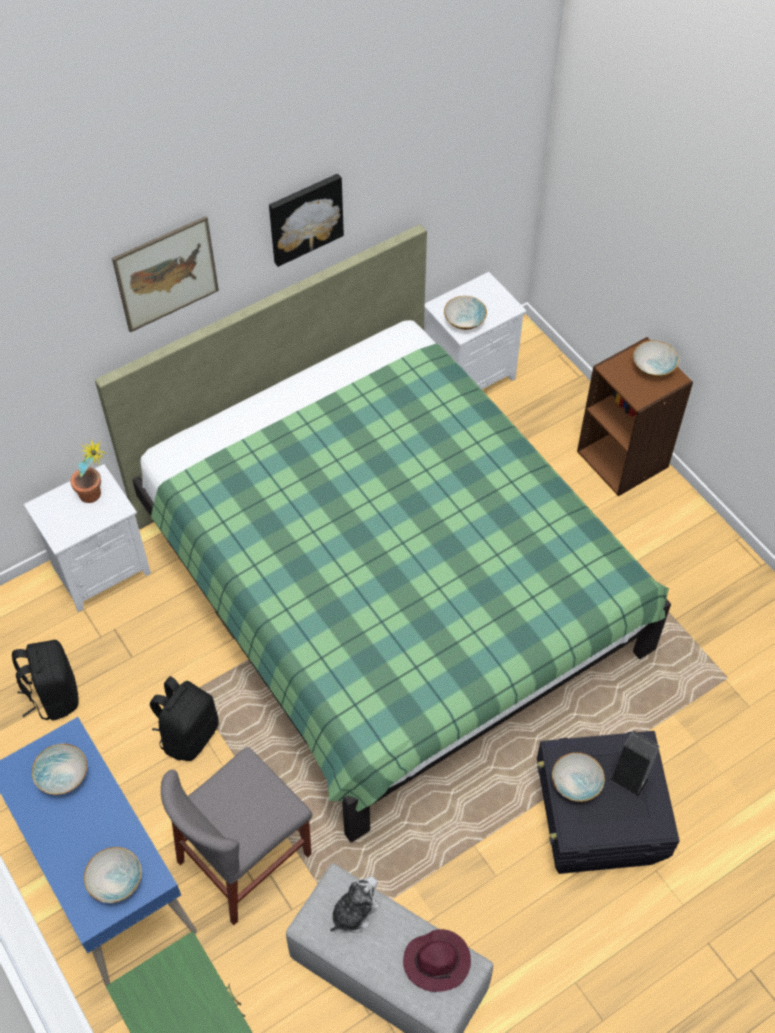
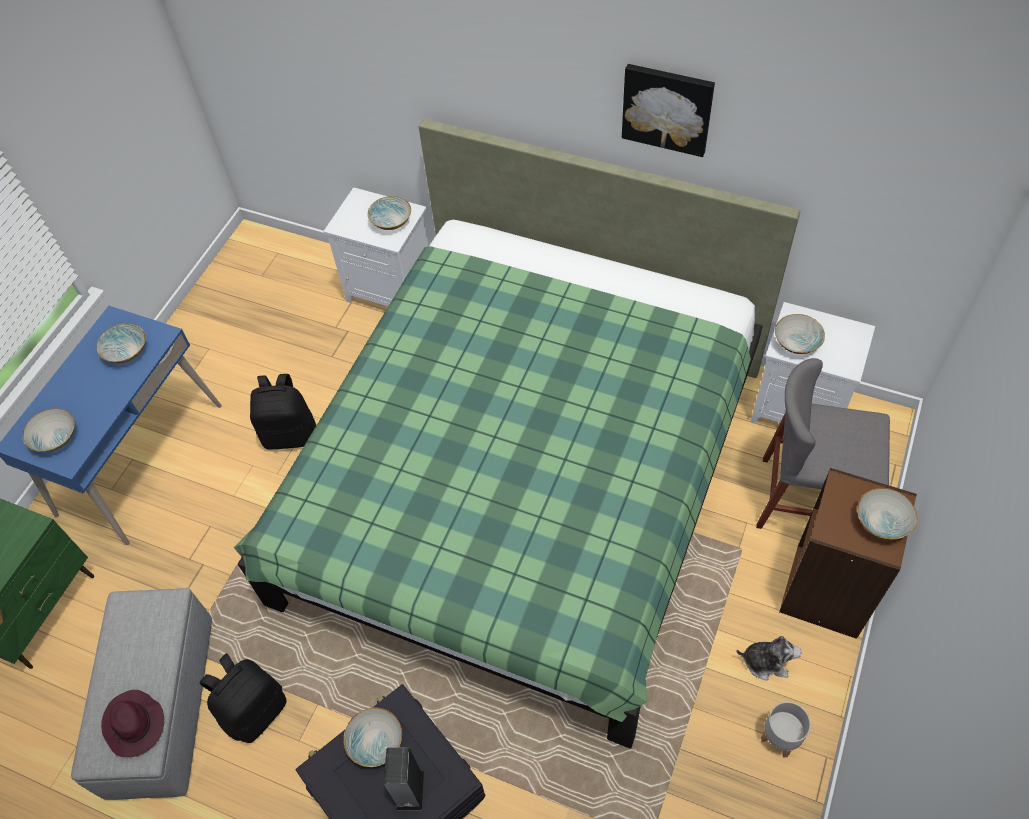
camera: 60 degrees right, 0 degrees up
black backpack [12,640,79,720] -> black backpack moved to [199,653,287,743]
potted plant [70,438,107,503] -> bowl [367,196,411,230]
picture [112,216,219,332] -> none
grey chair [161,747,312,925] -> grey chair moved to [756,358,890,529]
plush toy [330,876,380,933] -> plush toy moved to [737,636,802,680]
none -> grey planter [761,702,811,758]

